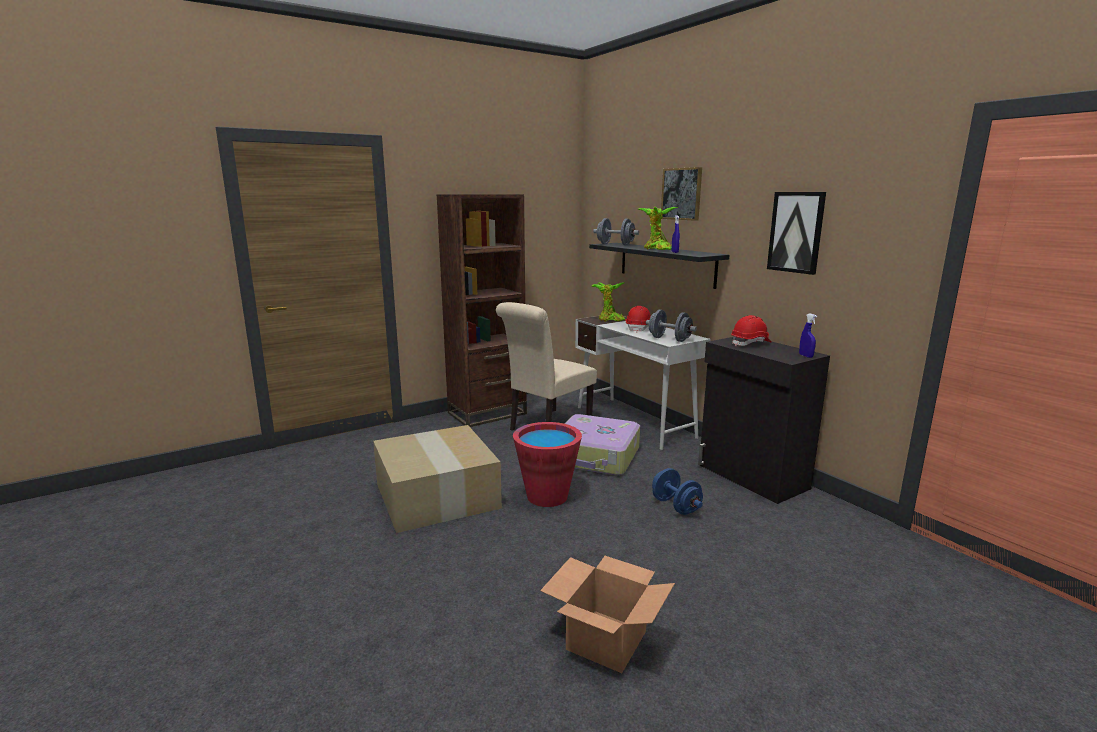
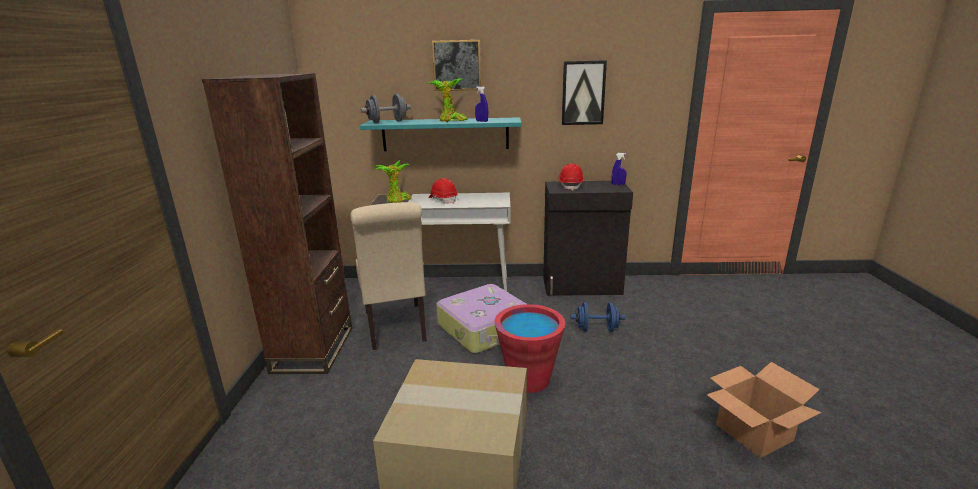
camera: 55 degrees left, 5 degrees up
black shelf [589,243,730,289] -> turquoise shelf [360,117,522,151]
grey dumbbell [646,310,697,342] -> none

